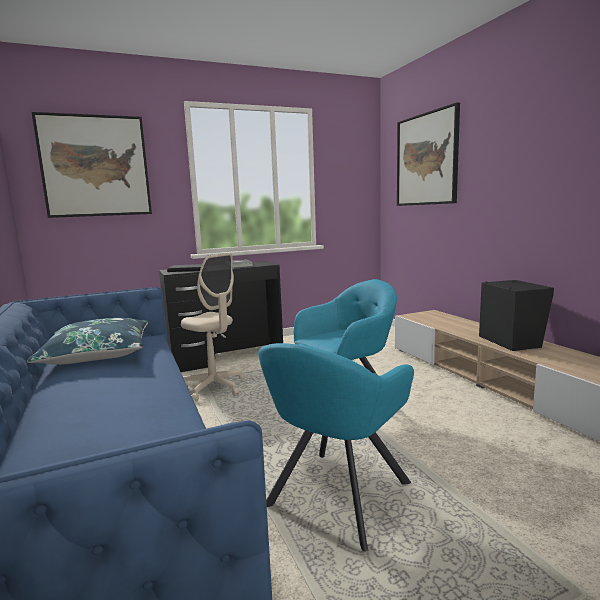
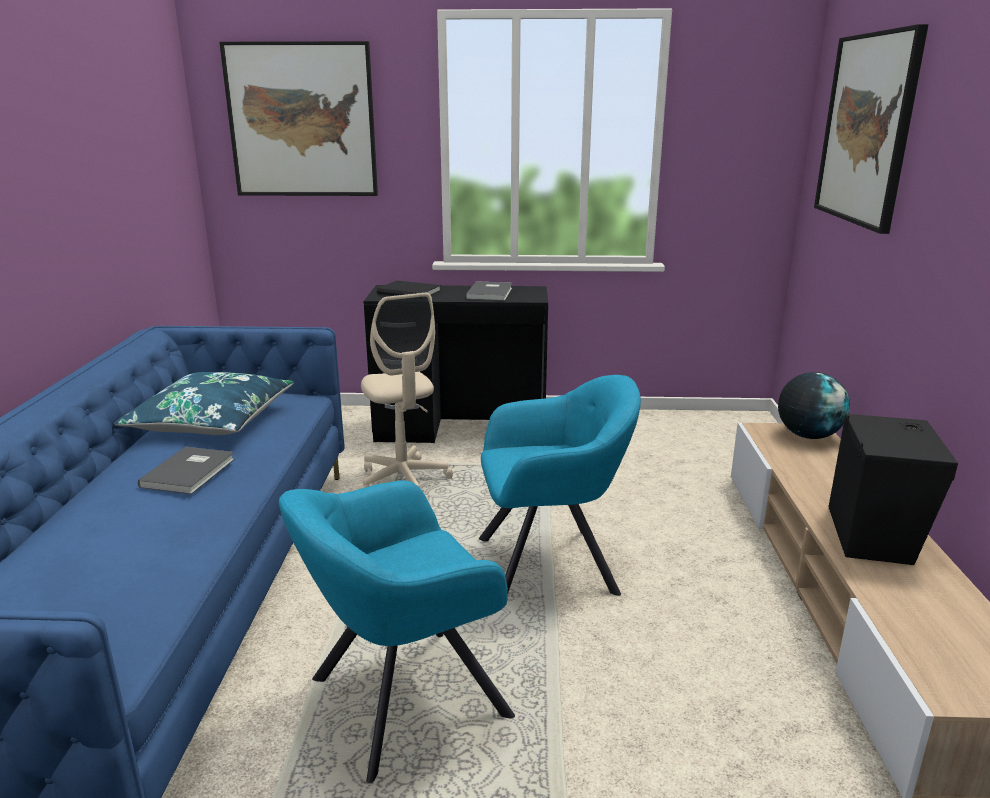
camera: 25 degrees right, 10 degrees up
none -> grey book [138,447,235,494]
none -> globe [778,372,850,439]

